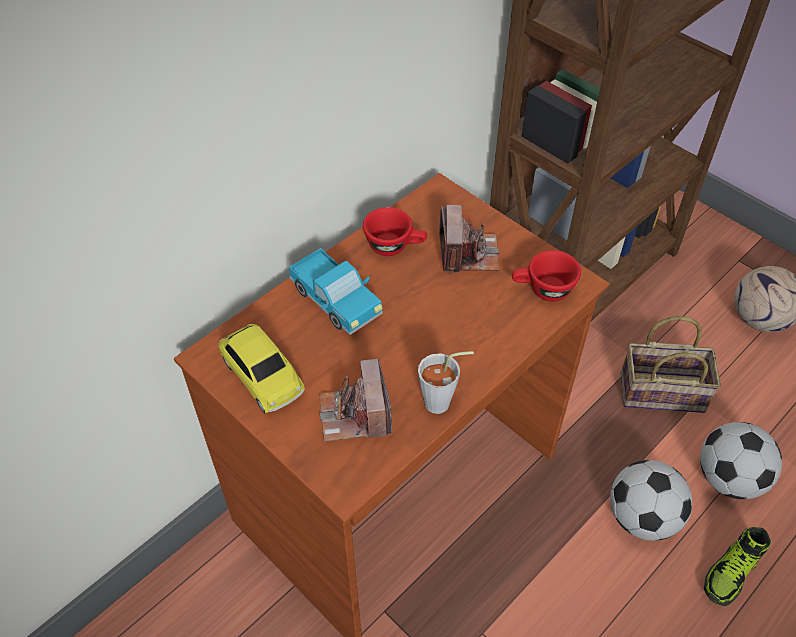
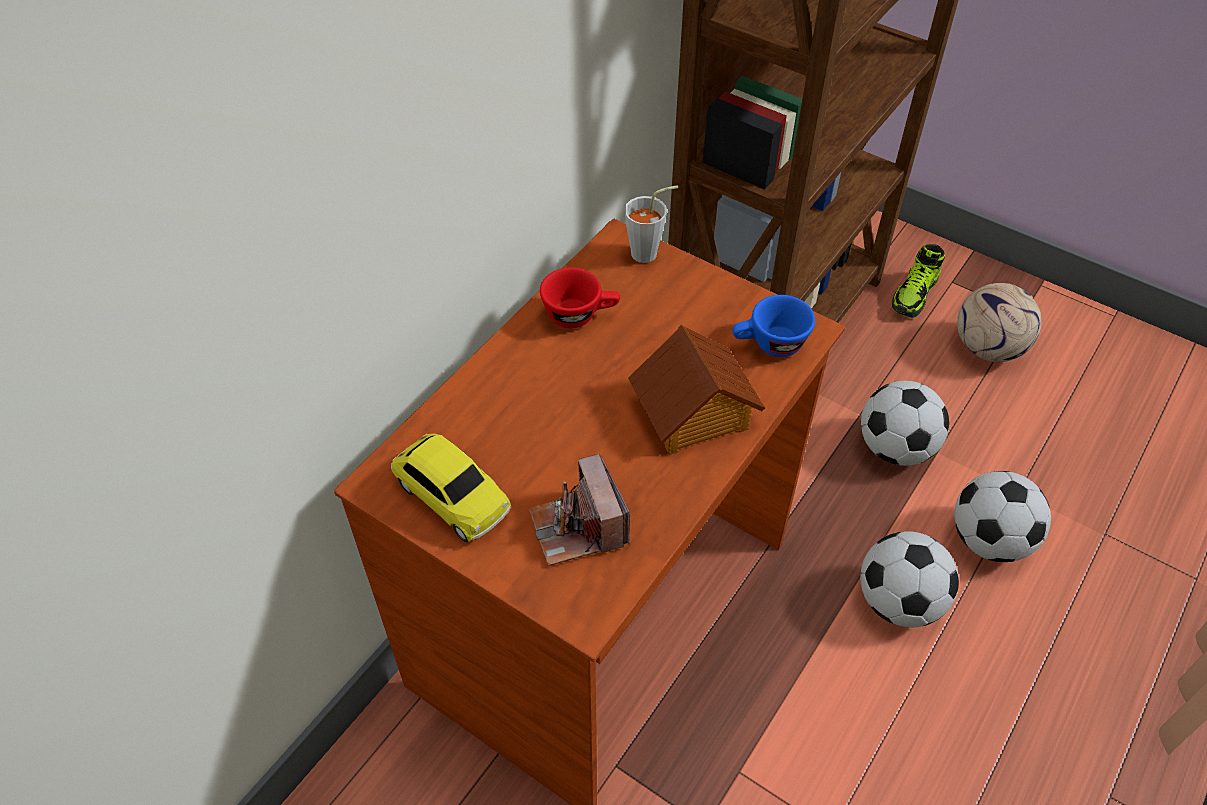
camera: 10 degrees left, 0 degrees up
toy truck [289,248,383,335] -> none
grey cup [418,351,474,414] -> grey cup moved to [624,185,678,263]
camera [439,205,499,274] -> none
red cup [512,250,581,302] -> blue cup [733,295,815,357]
basket [621,316,721,413] -> football [861,381,949,466]
shoe [704,527,771,606] -> shoe moved to [892,244,945,318]
none -> toy house [628,325,765,455]

